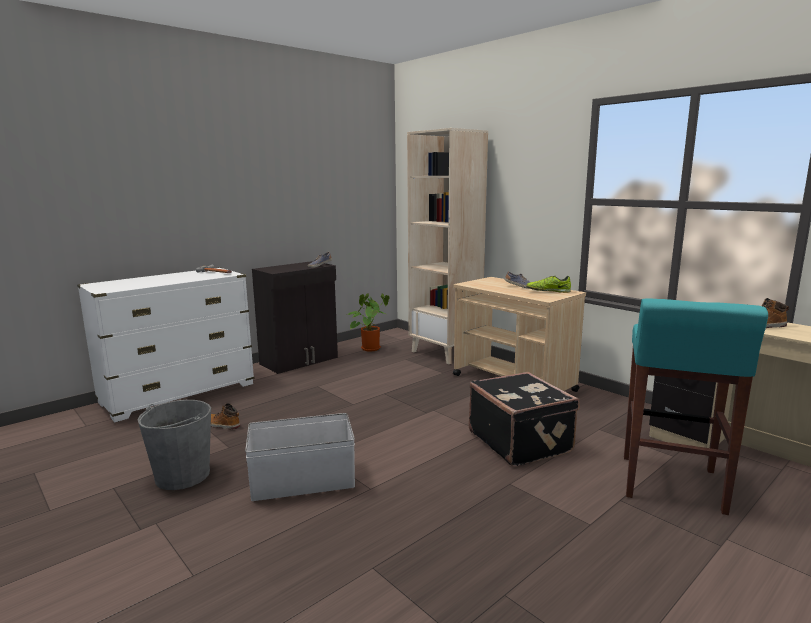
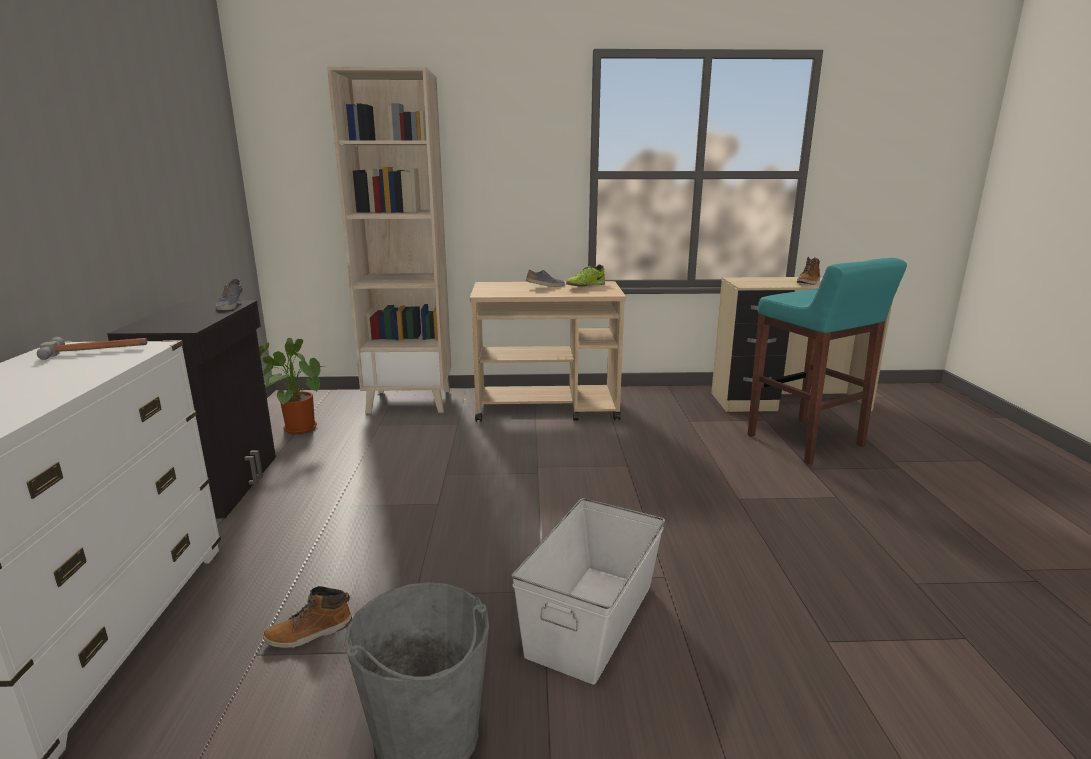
camera: 50 degrees left, 5 degrees up
black suitcase [469,372,580,467] -> none

